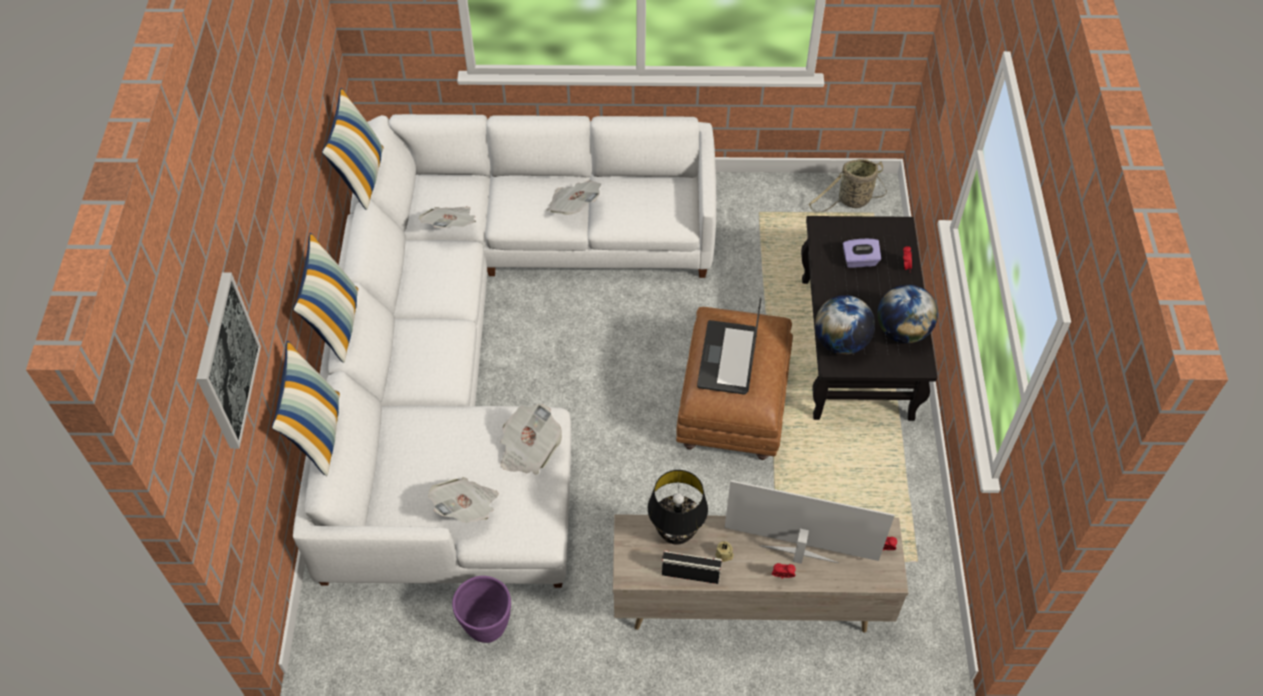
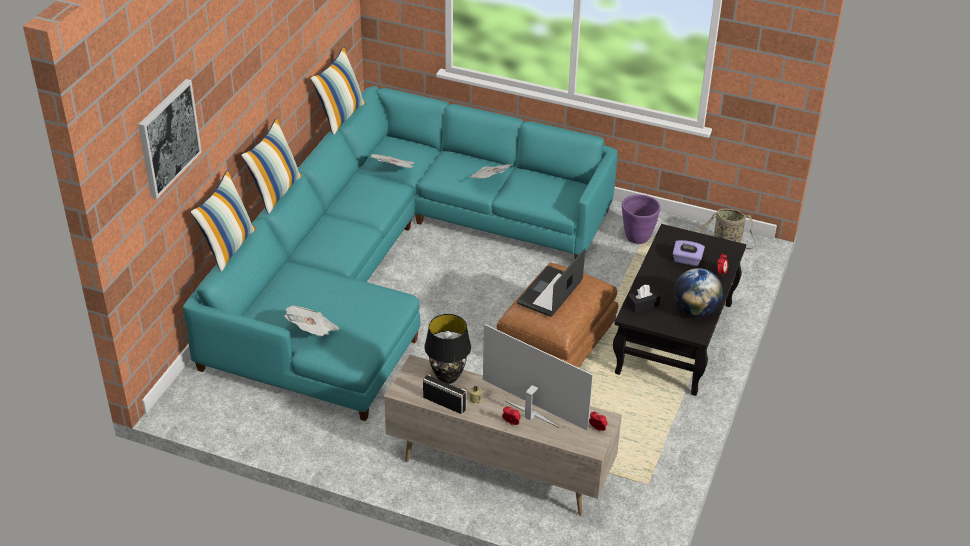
camera: 20 degrees right, 15 degrees down
white sofa [293,114,716,588] -> turquoise sofa [183,86,617,421]
purple planter [452,576,511,643] -> purple planter moved to [622,194,660,244]
newspaper [500,404,562,475] -> none
globe [815,295,875,355] -> black tissue box [627,284,660,313]

